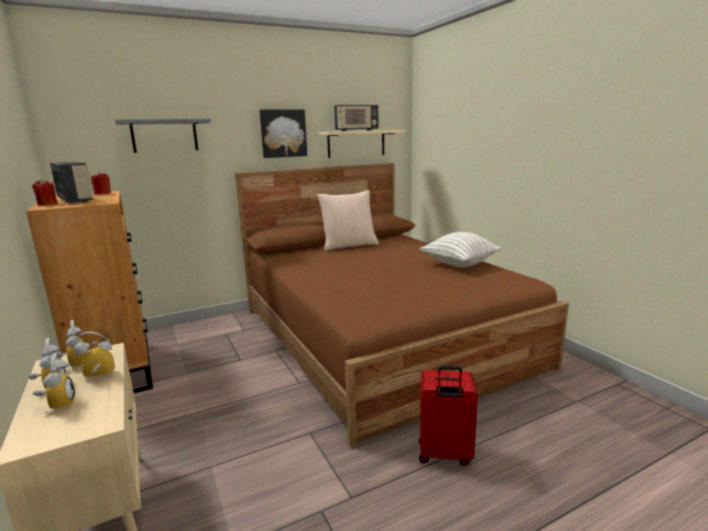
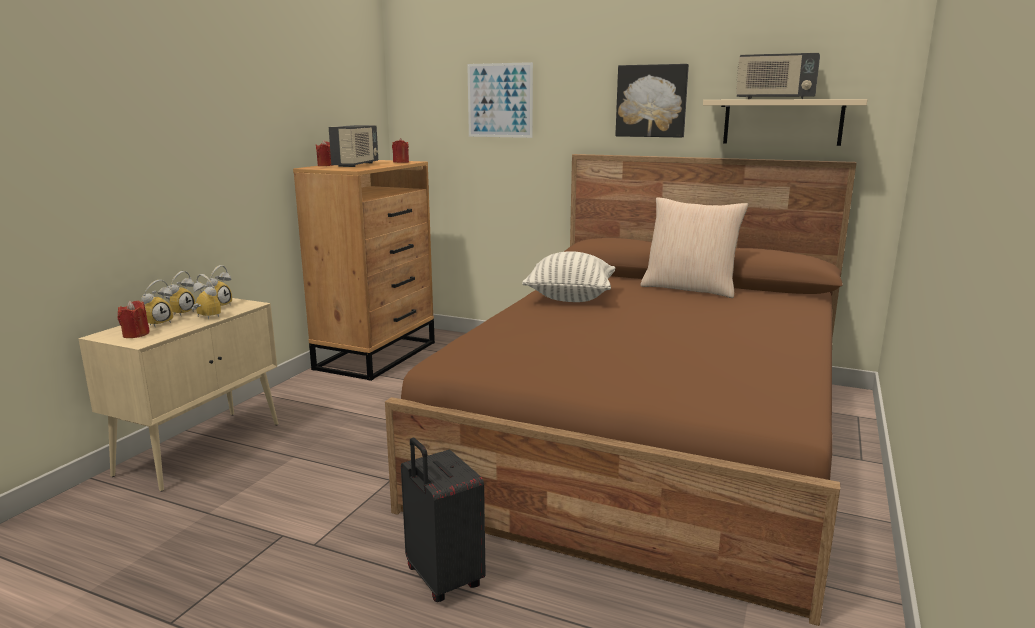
camera: 50 degrees right, 0 degrees up
grey shelf [115,119,211,153] -> picture [467,62,533,138]
red suitcase [419,366,478,466] -> black suitcase [401,438,486,602]
pillow [420,232,501,267] -> pillow moved to [522,251,615,302]
none -> red candle [118,301,150,338]

